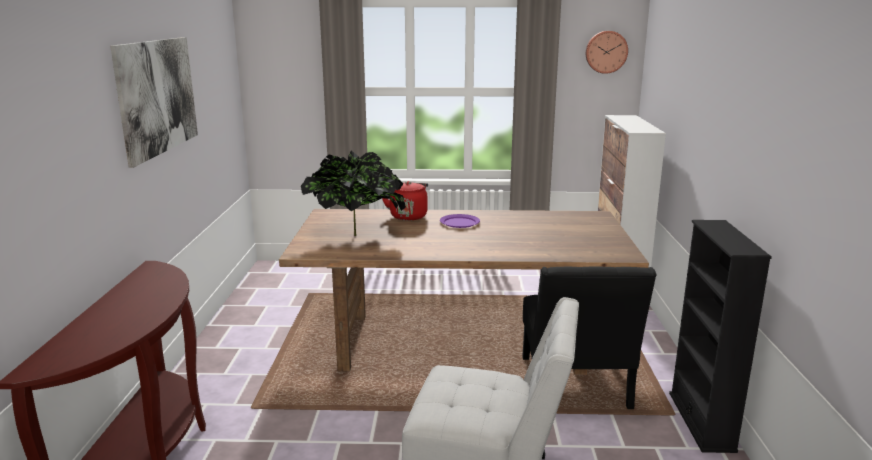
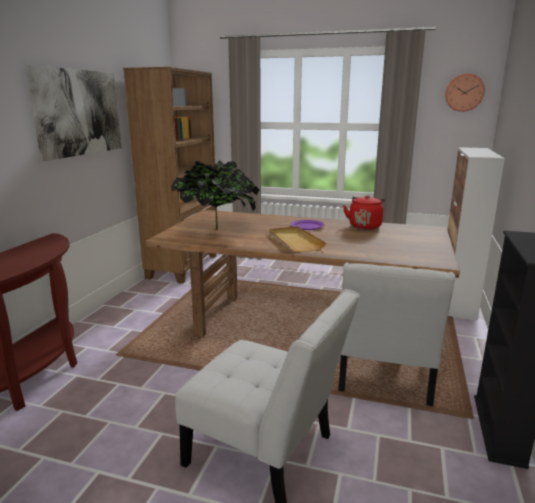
camera: 15 degrees right, 0 degrees up
red kettle [382,181,428,221] -> red kettle moved to [343,195,385,230]
black chair [522,267,656,409] -> white chair [338,262,455,406]
none -> brown bookcase [123,67,216,284]
none -> beige tray [269,226,326,252]

